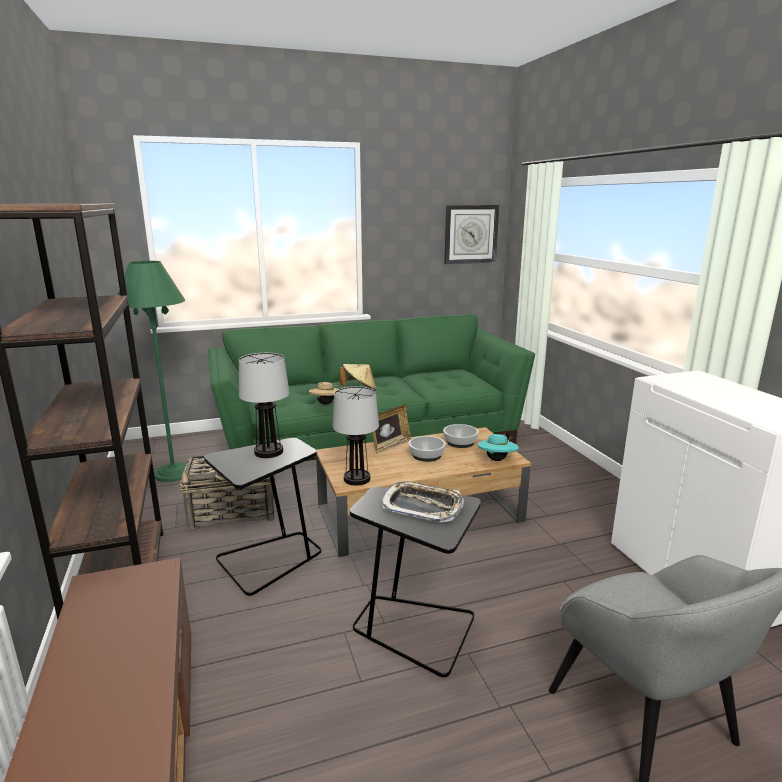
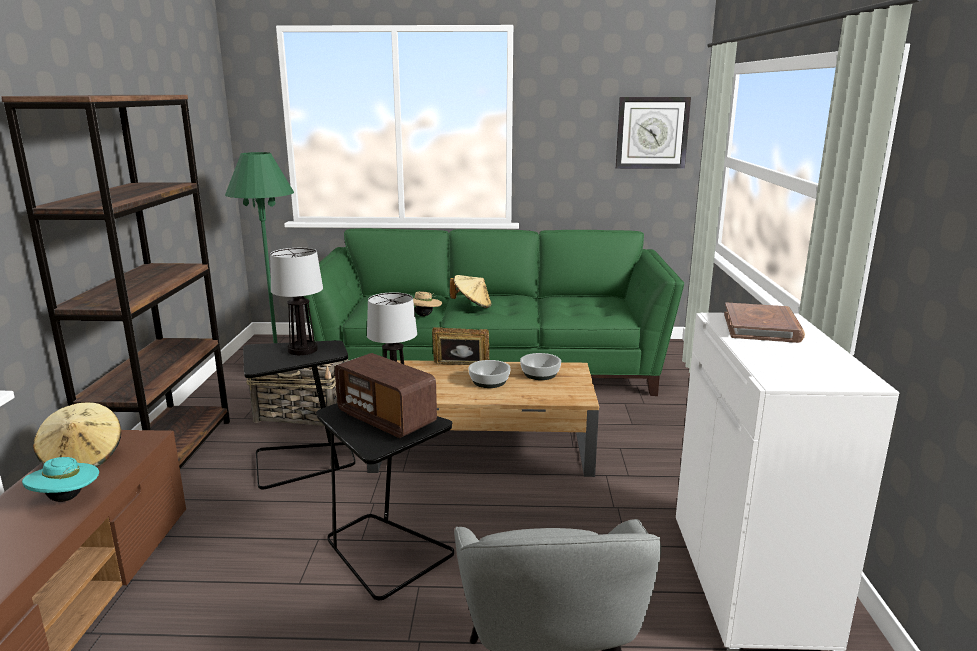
camera: 20 degrees right, 0 degrees up
picture frame [372,405,411,454] -> picture frame turned 150 degrees counterclockwise [432,327,489,365]
tray [382,481,464,522] -> radio [335,353,437,438]
turquoise hat [478,434,519,461] -> turquoise hat moved to [22,457,99,502]
none -> beige hat [33,403,121,467]
none -> brown book [724,302,805,343]

